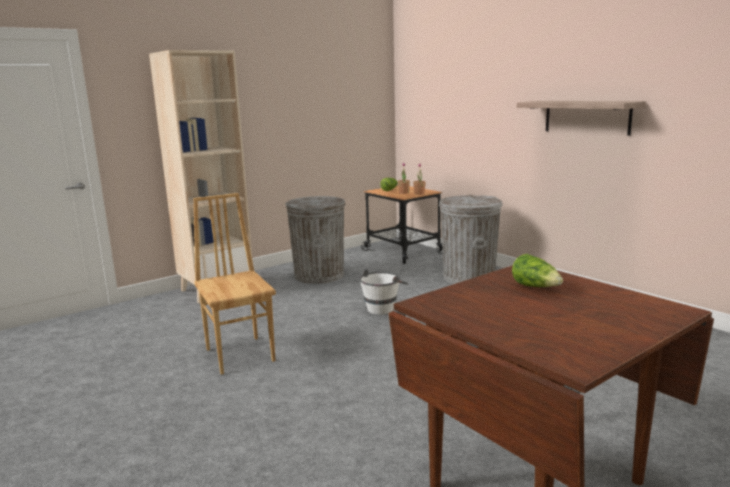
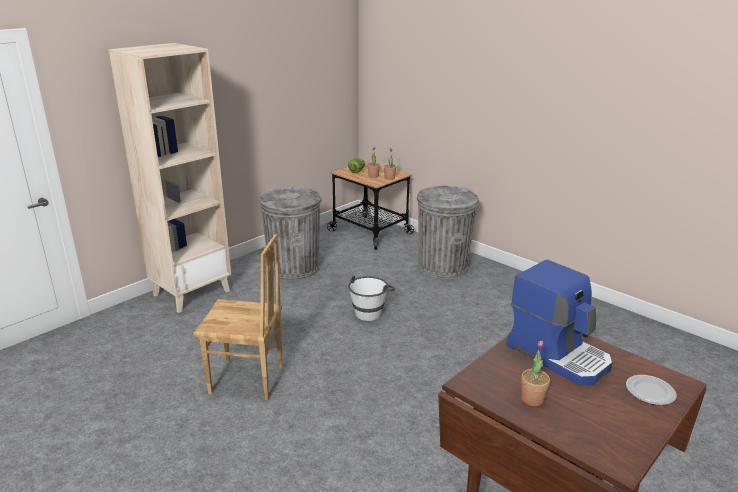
camera: 10 degrees left, 10 degrees up
brown chair [193,193,276,375] -> brown chair turned 135 degrees clockwise [193,234,283,400]
lettuce [512,254,563,287] -> coffee machine [506,260,612,386]
shelf [517,101,646,136] -> none
none -> potted plant [521,341,550,406]
none -> plate [626,375,677,405]

